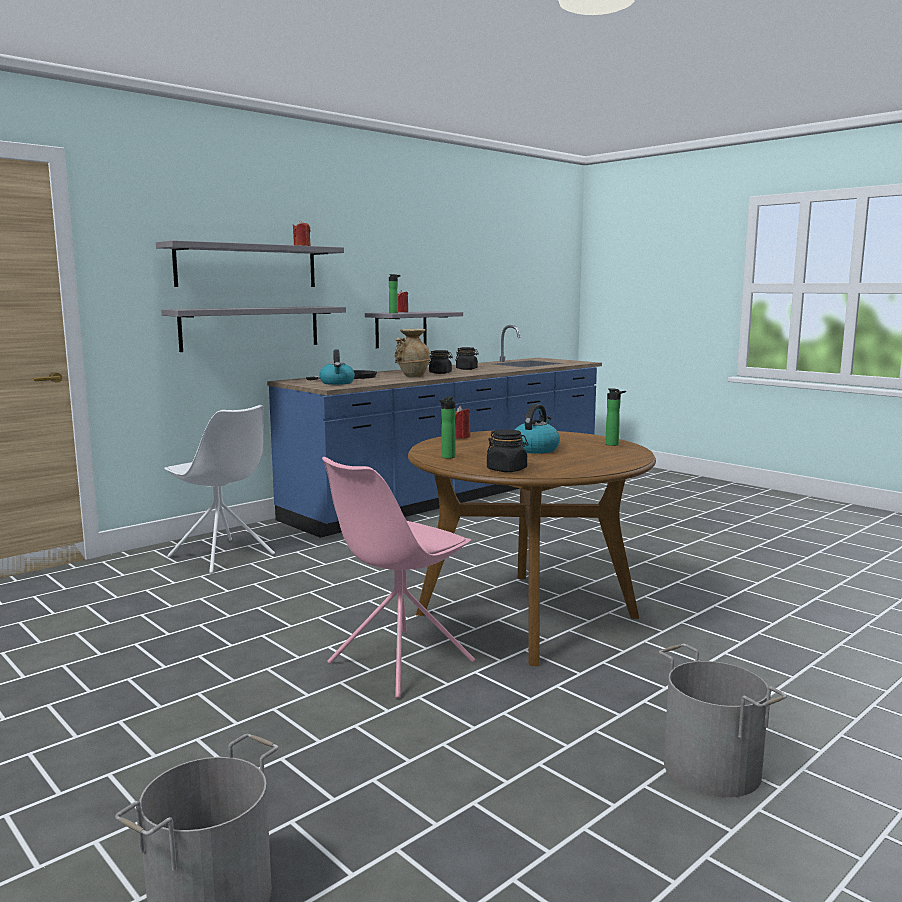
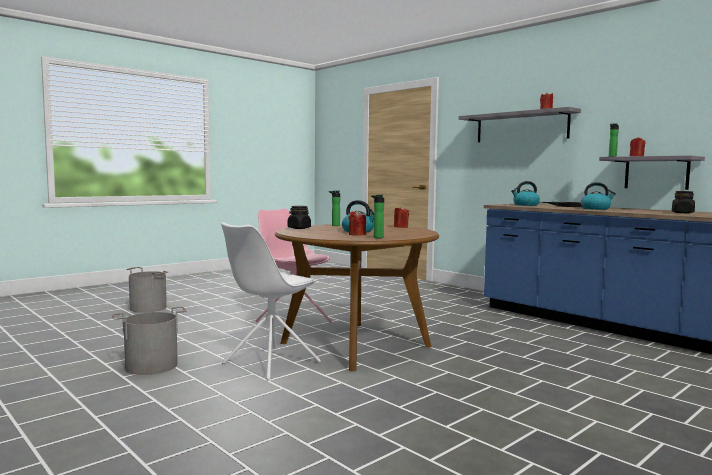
camera: 90 degrees right, 5 degrees down
grey shelf [161,306,346,352] -> none
white chair [164,405,275,574] -> white chair moved to [221,222,321,381]
beige vase [394,329,431,377] -> kettle [581,182,616,210]
black jar [429,350,453,374] -> none
none -> red candle [348,210,366,236]

